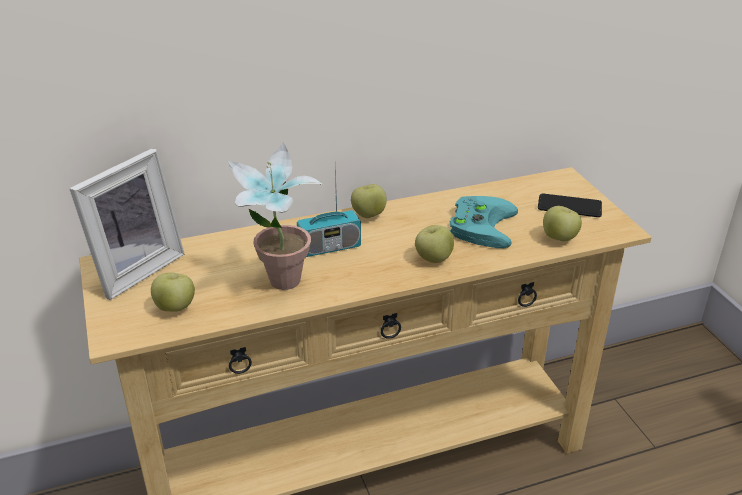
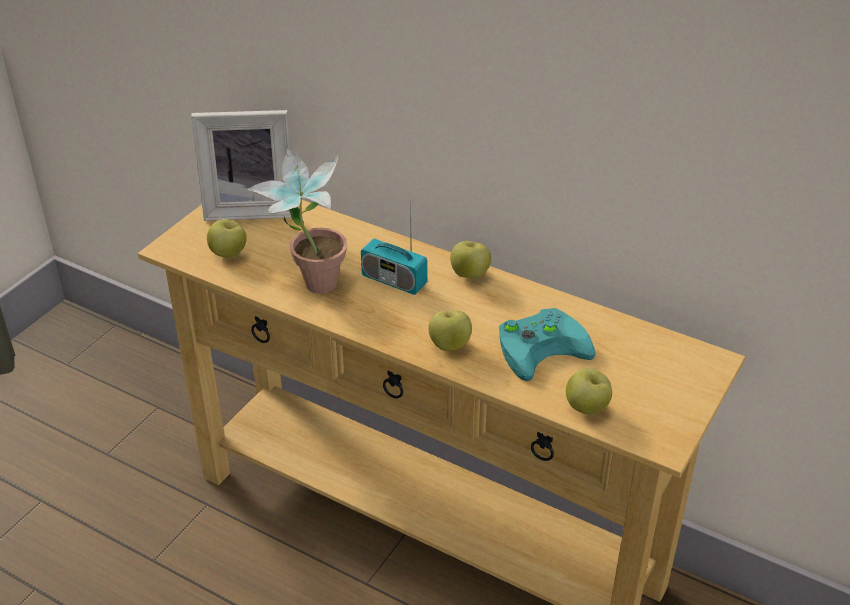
camera: 50 degrees right, 5 degrees up
phone [538,194,602,217] -> none

